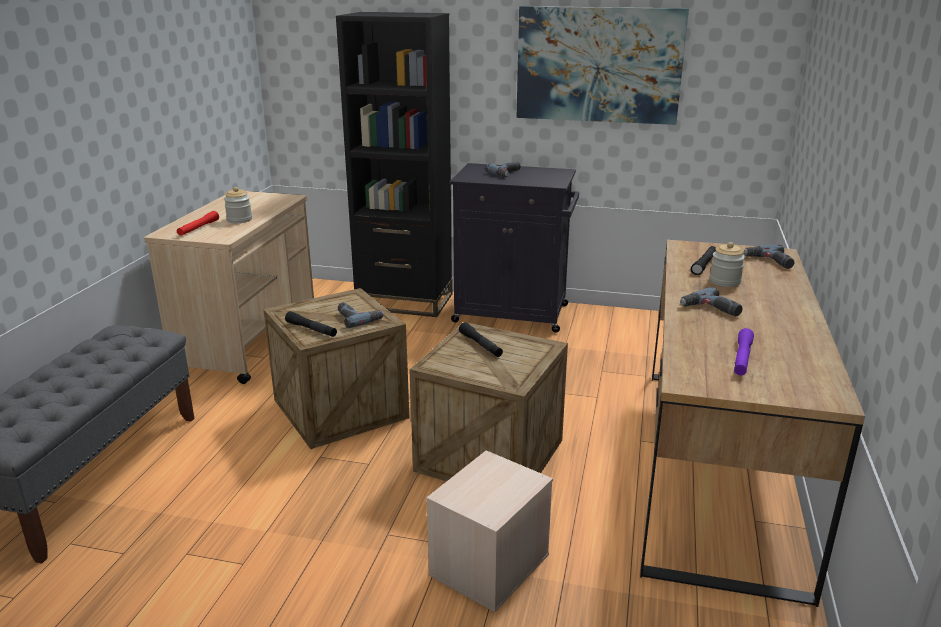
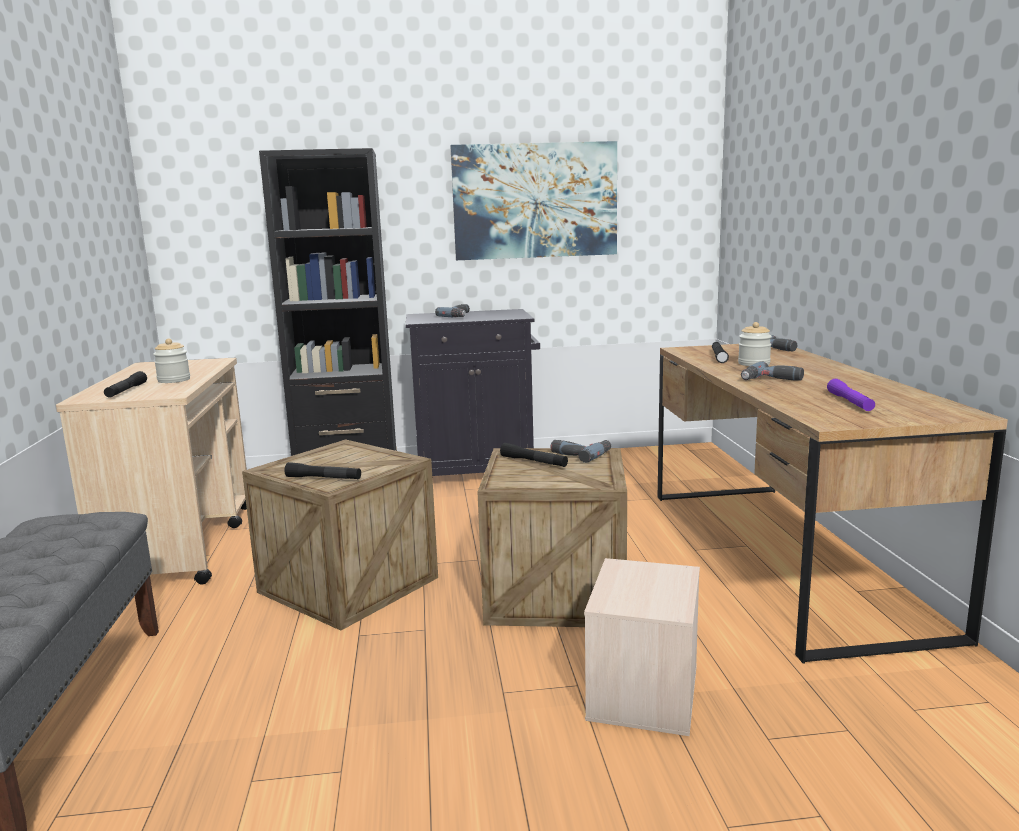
camera: 20 degrees left, 10 degrees down
red flashlight [177,211,219,236] -> black flashlight [104,371,147,398]
power drill [338,303,384,328] -> power drill moved to [550,440,611,463]

